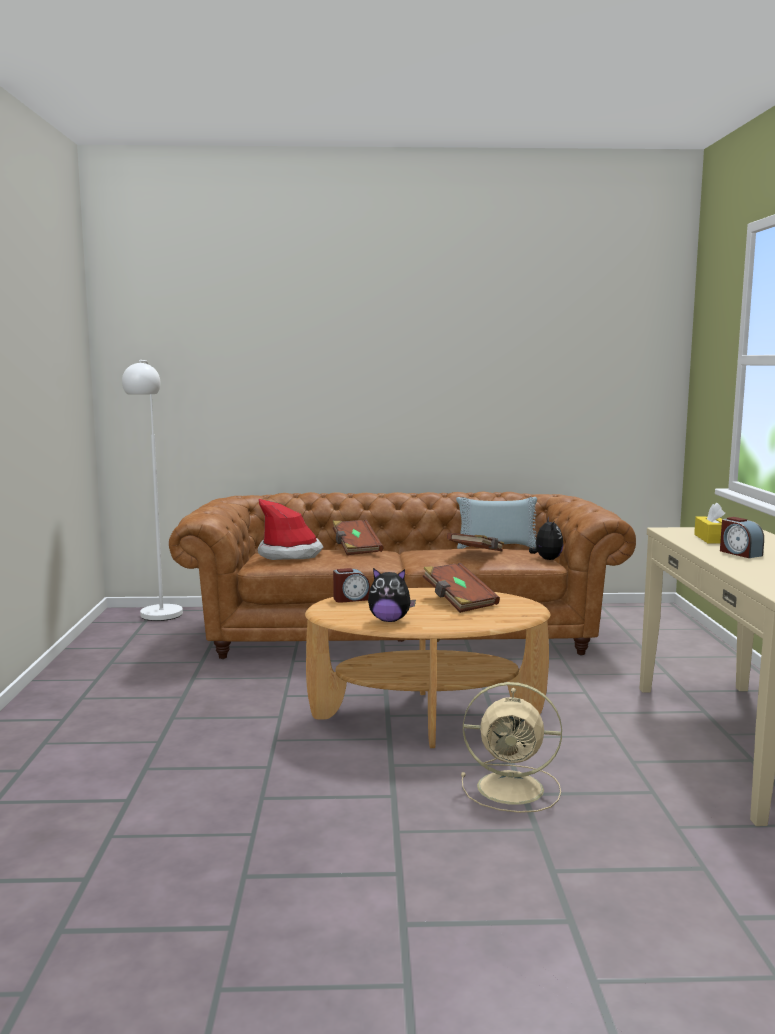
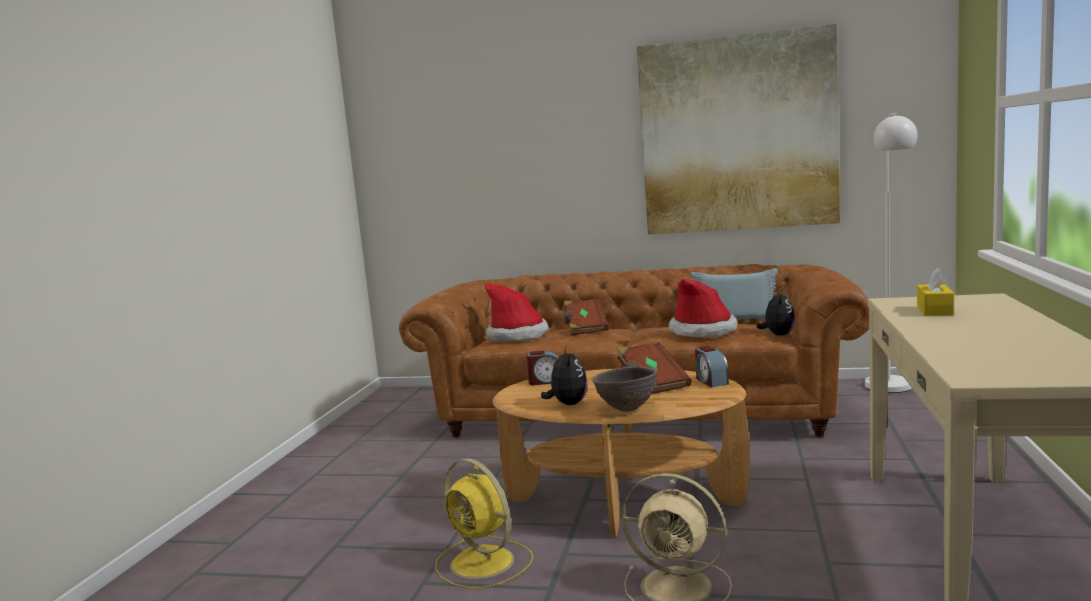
camera: 15 degrees right, 0 degrees up
white floor lamp [122,360,183,621] -> white floor lamp moved to [865,112,917,393]
plush toy [368,568,416,622] -> plush toy turned 120 degrees counterclockwise [541,347,587,405]
brown book [447,533,505,552] -> hat [669,279,738,338]
alarm clock [720,517,764,558] -> alarm clock moved to [695,346,729,387]
none -> yellow fan [435,458,533,588]
none -> brown bowl [592,367,658,412]
none -> picture [637,24,840,235]

